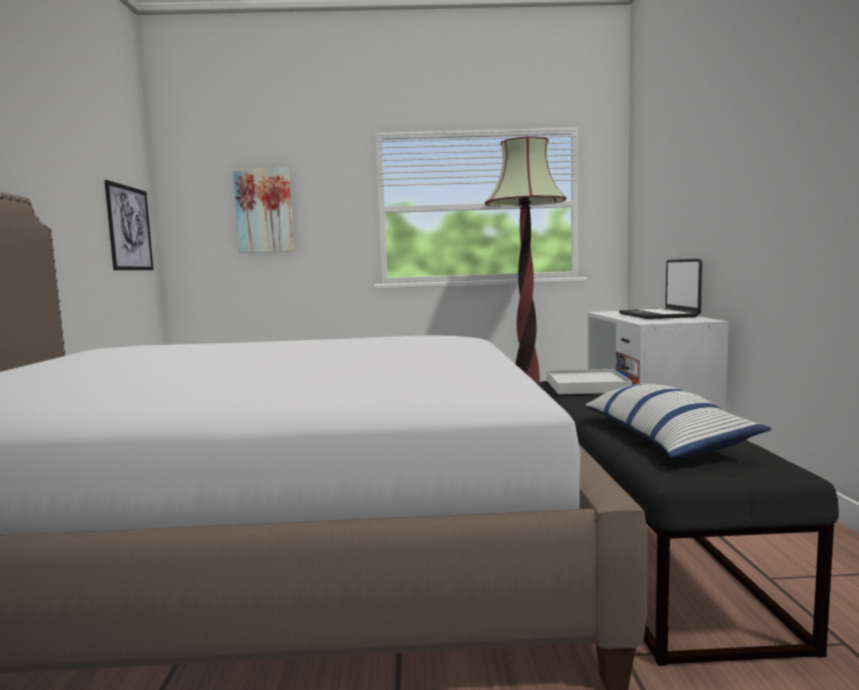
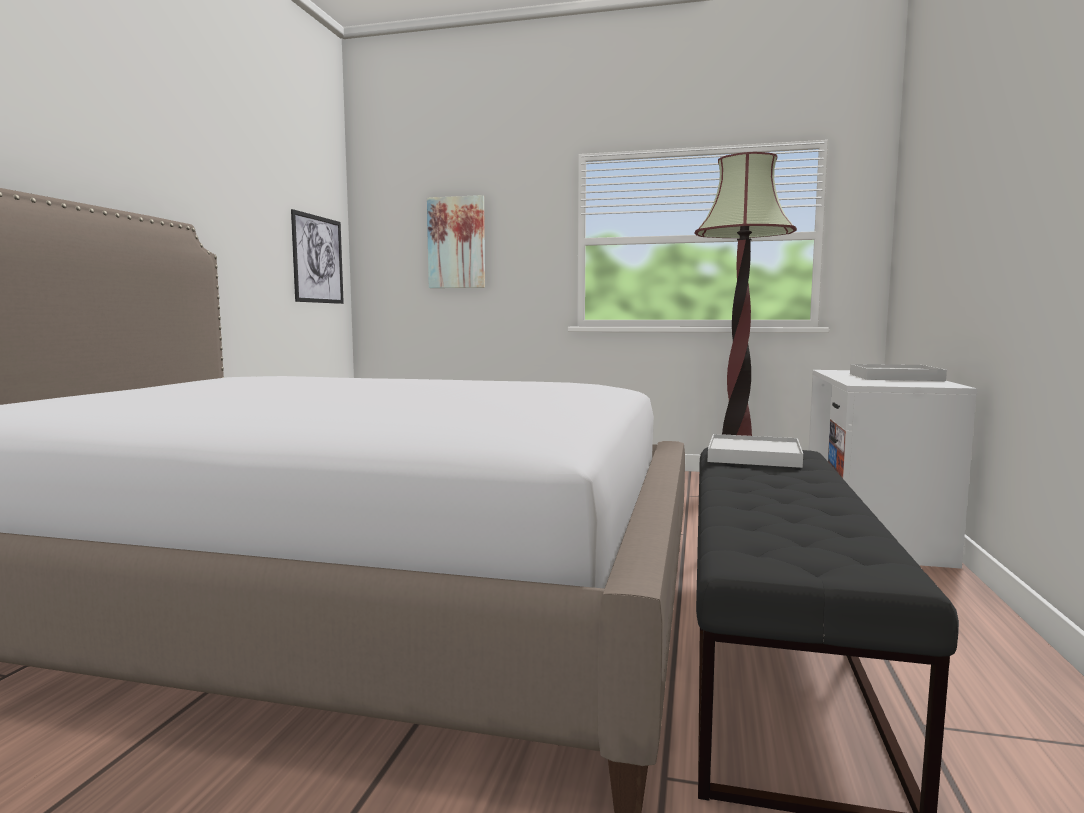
camera: 15 degrees right, 0 degrees up
pillow [584,383,772,458] -> none
laptop [619,259,702,319] -> white tray [850,364,947,381]

